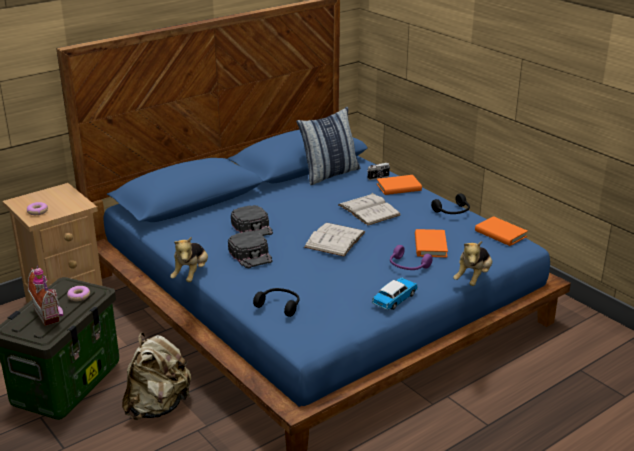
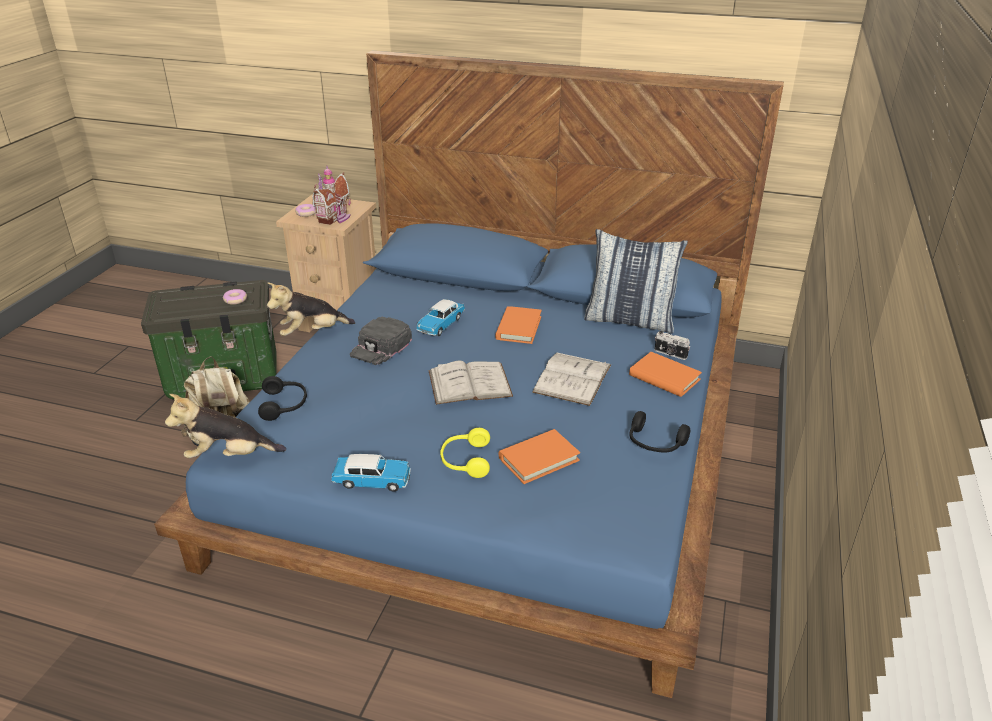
camera: 55 degrees right, 5 degrees up
toy house [28,265,63,326] -> toy house moved to [312,165,351,225]
black cap [231,205,273,236] -> toy car [416,299,465,336]
purple headphones [390,245,433,270] -> yellow headphones [440,428,490,478]
plush toy [453,241,492,286] -> plush toy moved to [165,394,286,458]
orange book [475,216,528,246] -> orange book moved to [495,306,542,344]

